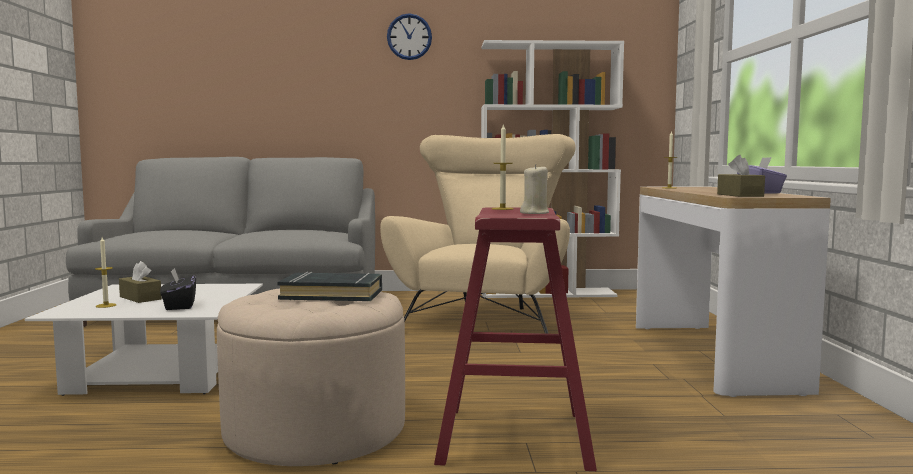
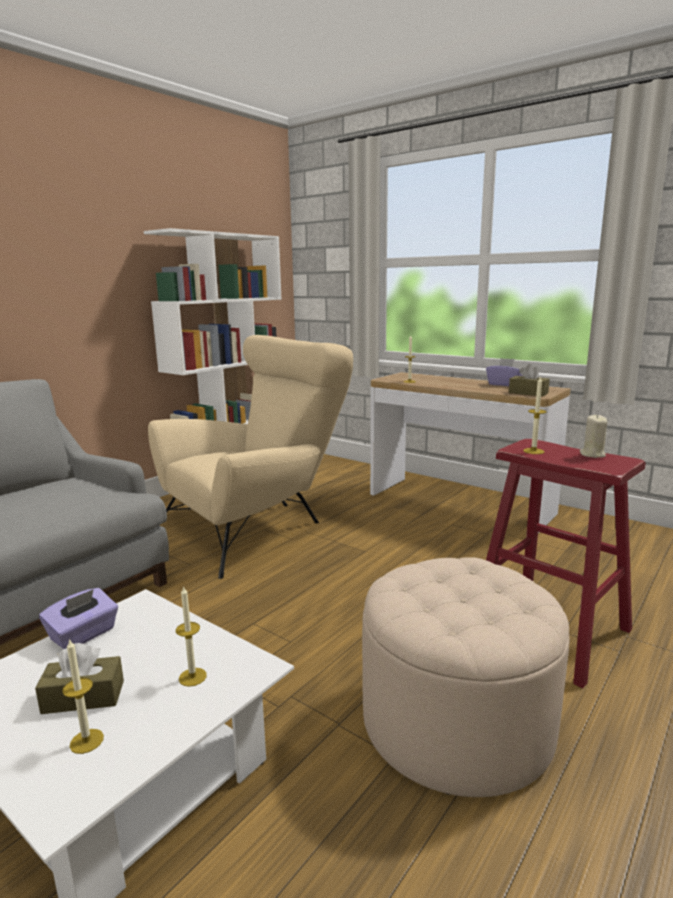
camera: 50 degrees left, 10 degrees up
black tissue box [160,268,196,310] -> candle [176,586,207,687]
black book [278,272,382,301] -> none
beige armchair [380,134,576,334] -> beige armchair turned 90 degrees clockwise [148,335,353,579]
wall clock [387,13,432,60] -> none
none -> purple tissue box [39,588,118,649]

